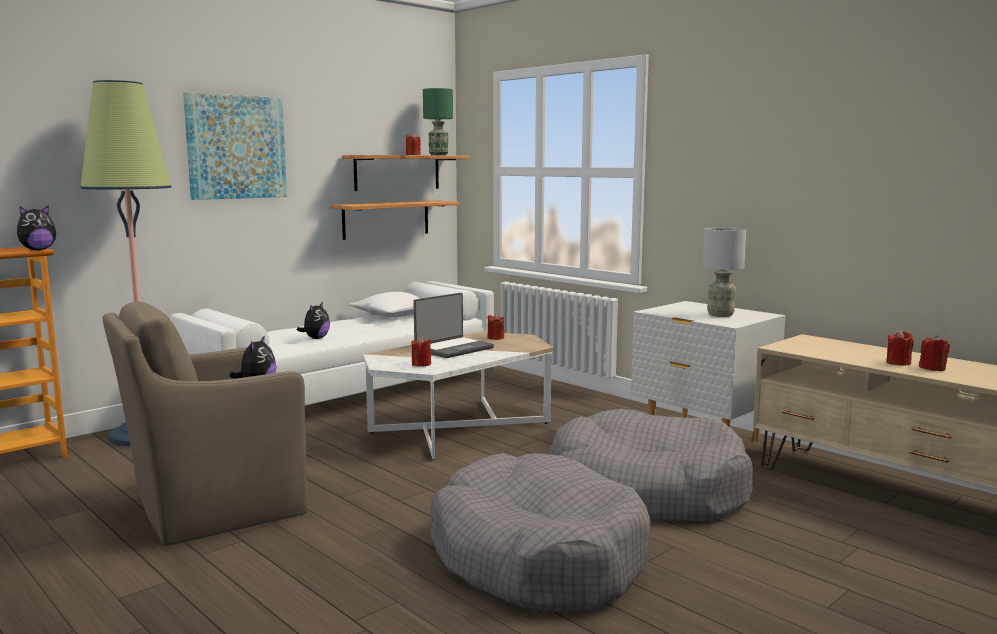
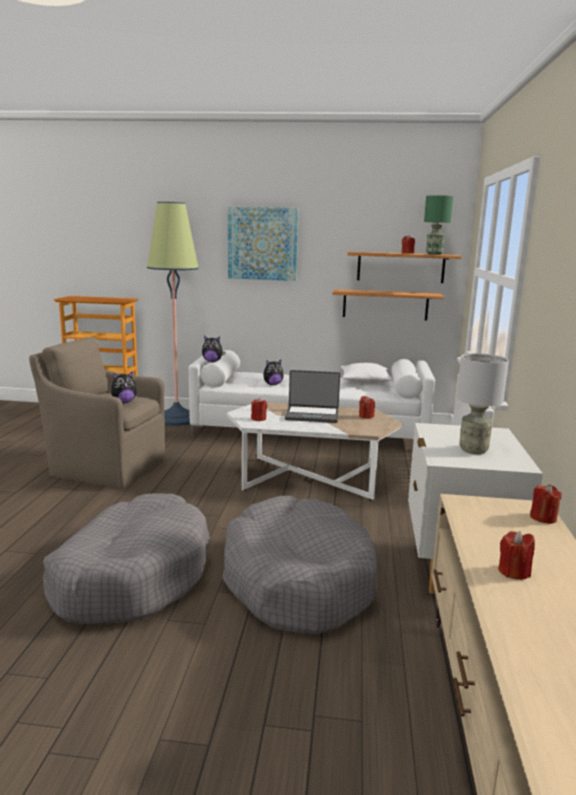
camera: 50 degrees right, 5 degrees up
plush toy [17,206,56,250] -> plush toy moved to [202,336,225,362]
red candle [919,335,950,371] -> red candle moved to [530,484,562,524]

